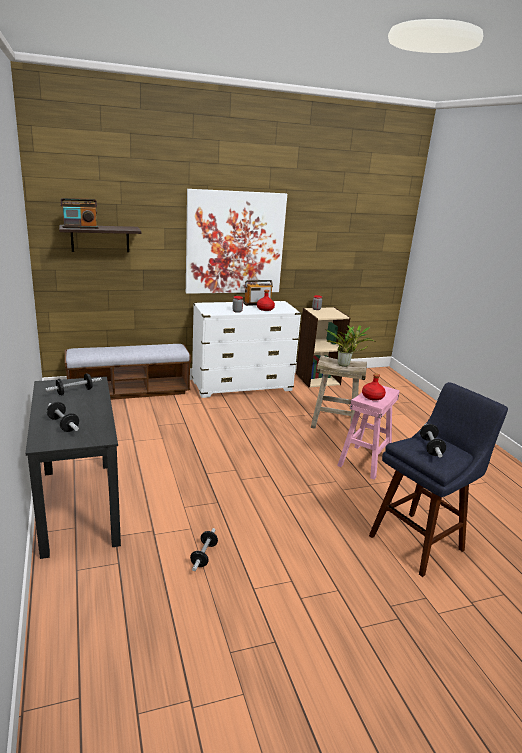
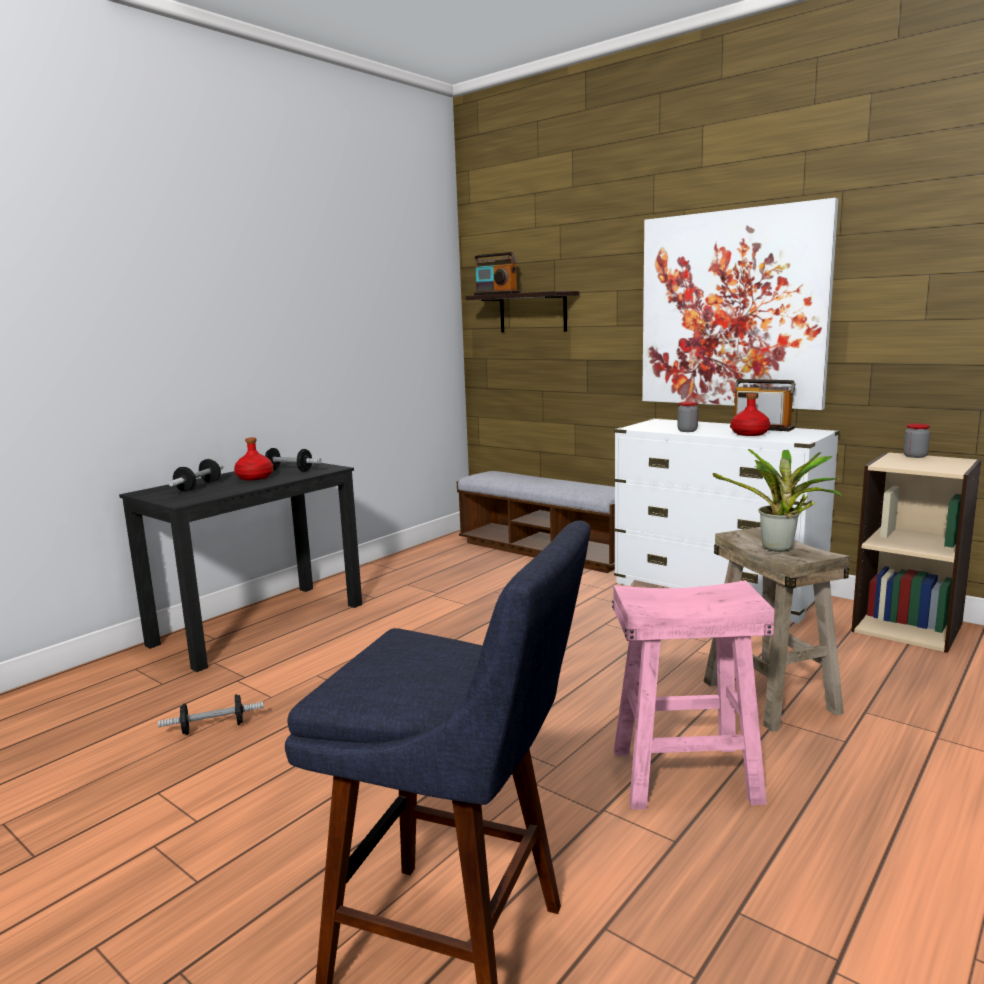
camera: 60 degrees right, 10 degrees down
red bottle [362,373,386,401] -> red bottle moved to [234,437,273,480]
dumbbell [420,423,446,458] -> none

